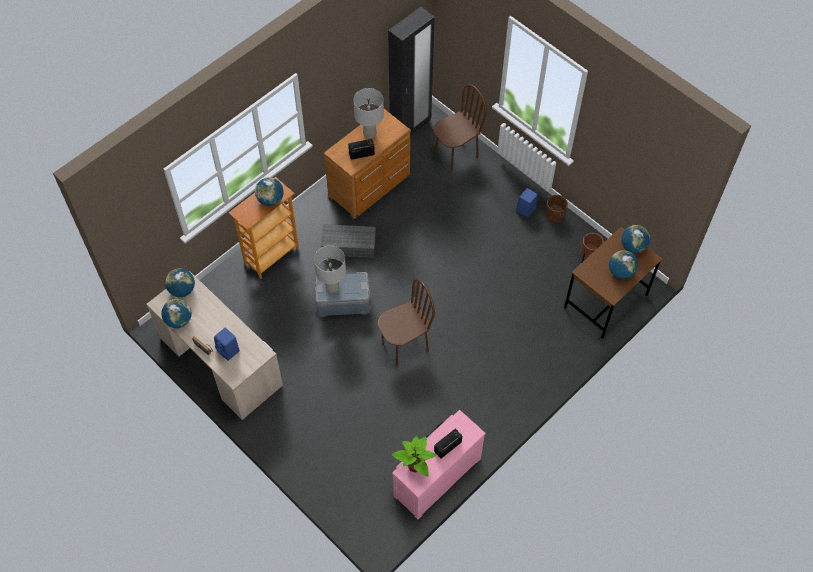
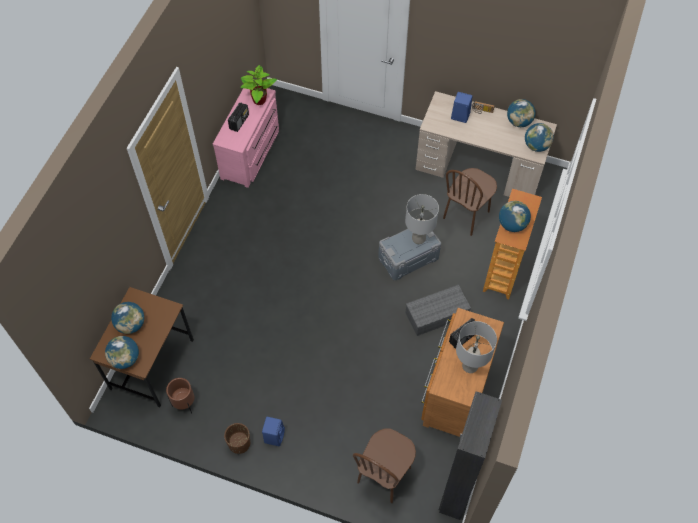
camera: 155 degrees right, 0 degrees up
brown chair [378,279,435,365] -> brown chair moved to [443,168,497,236]

